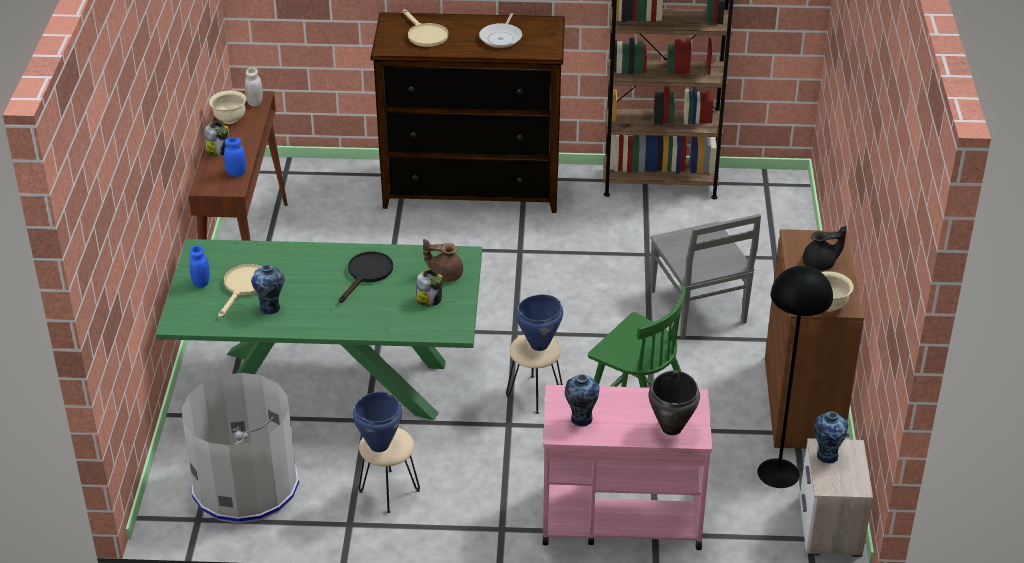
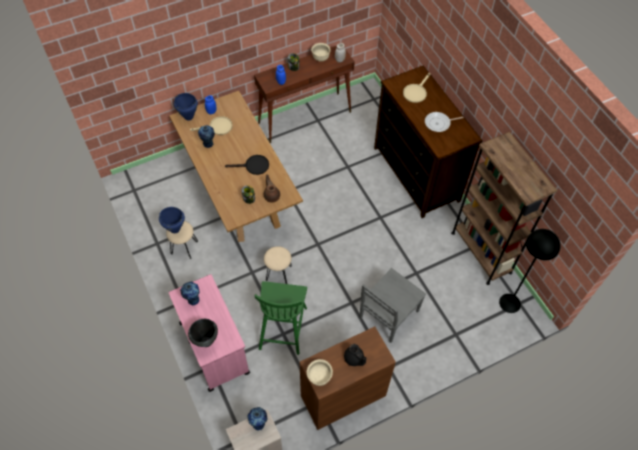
camera: 60 degrees right, 20 degrees up
green dining table [156,239,482,421] -> brown dining table [169,91,303,242]
grey trash can [182,373,299,523] -> none
blue cooking pot [516,295,563,351] -> blue cooking pot moved to [174,93,198,121]
black floor lamp [757,266,833,488] -> black floor lamp moved to [499,229,561,313]

